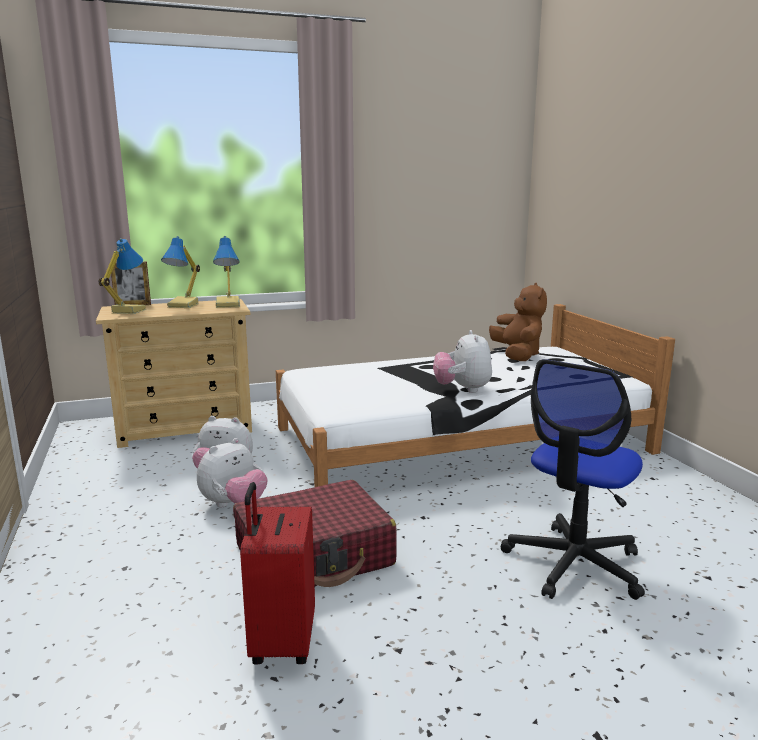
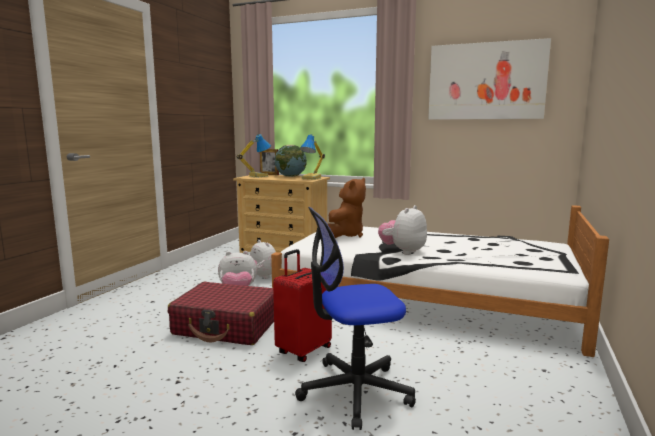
camera: 40 degrees right, 5 degrees down
table lamp [161,236,200,308] -> globe [275,145,307,177]
red suitcase [240,482,315,664] -> red suitcase moved to [273,249,332,362]
brown plush toy [489,283,547,361] -> brown plush toy moved to [327,178,366,238]
none -> picture [428,38,551,120]

